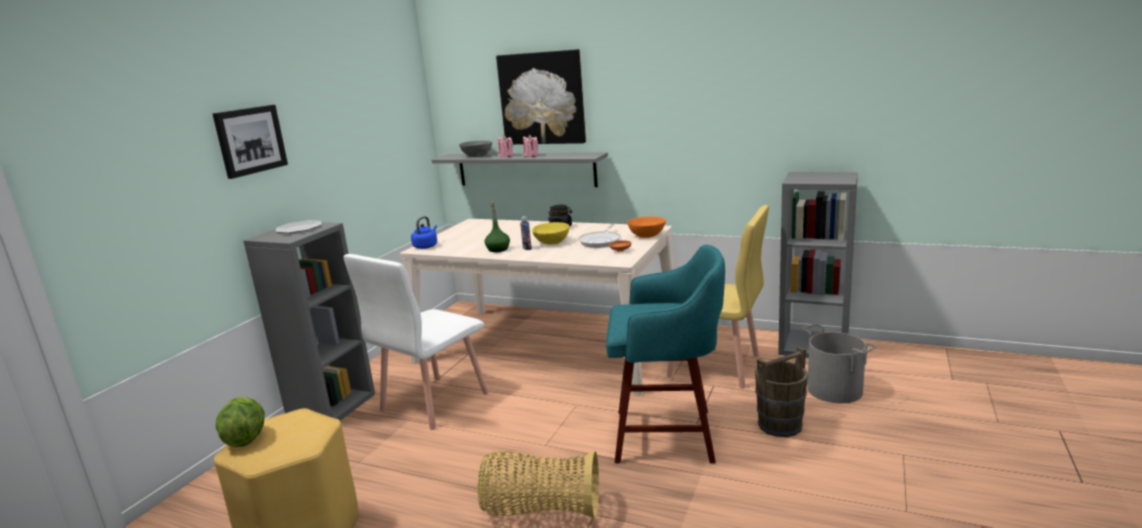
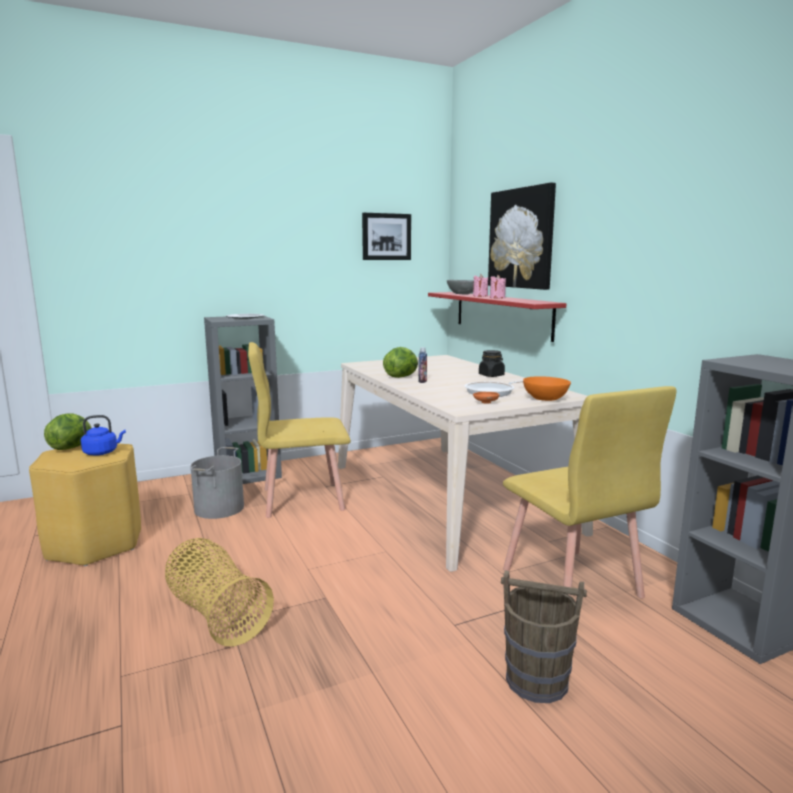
camera: 40 degrees right, 5 degrees down
picture [213,105,288,179] -> picture moved to [362,213,411,260]
white chair [343,254,489,430] -> yellow chair [248,342,351,518]
blue kettle [411,216,437,249] -> blue kettle moved to [81,415,126,455]
grey shelf [432,153,608,187] -> red shelf [428,292,567,342]
green bottle [485,202,510,252] -> lettuce [383,347,418,378]
yellow bowl [532,222,569,245] -> none
turquoise stool [606,245,725,463] -> none
grey bucket [802,324,877,403] -> grey bucket moved to [190,447,244,519]

